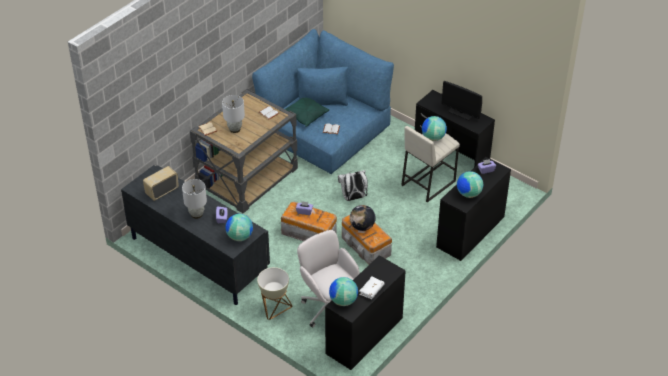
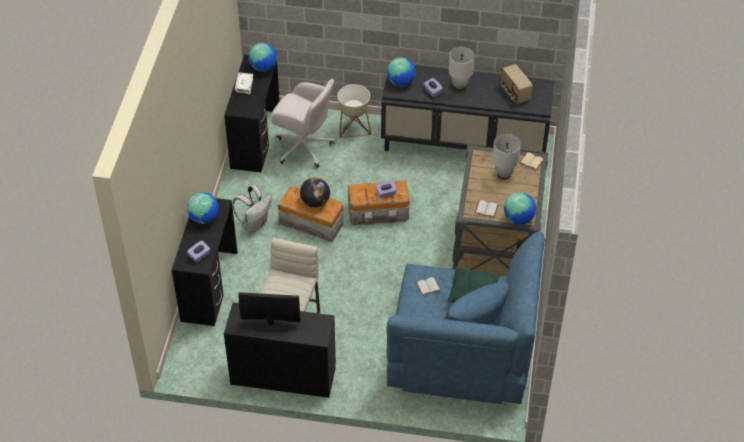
camera: 150 degrees right, 5 degrees up
radio [143,166,179,201] -> radio turned 135 degrees clockwise [500,64,533,104]
white backpack [338,170,368,201] -> white backpack moved to [233,185,272,233]
globe [422,116,447,141] -> globe moved to [504,193,536,225]

